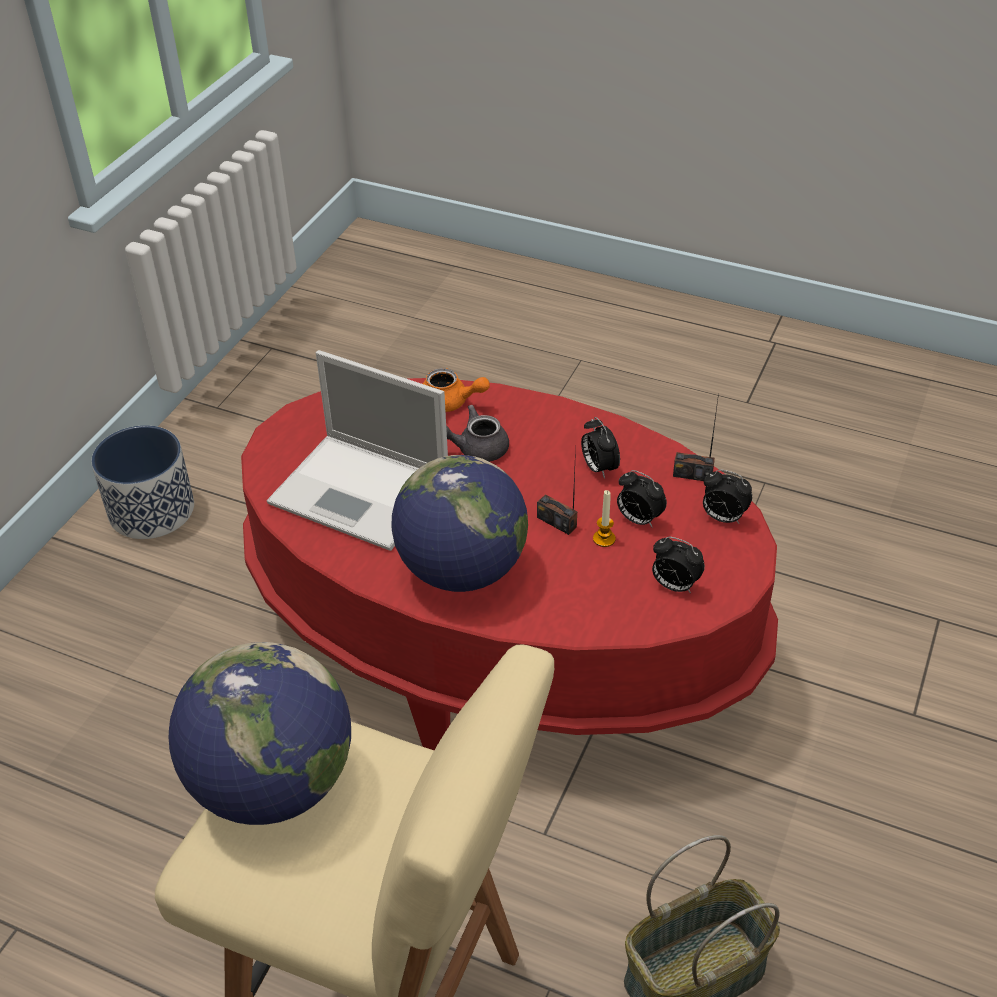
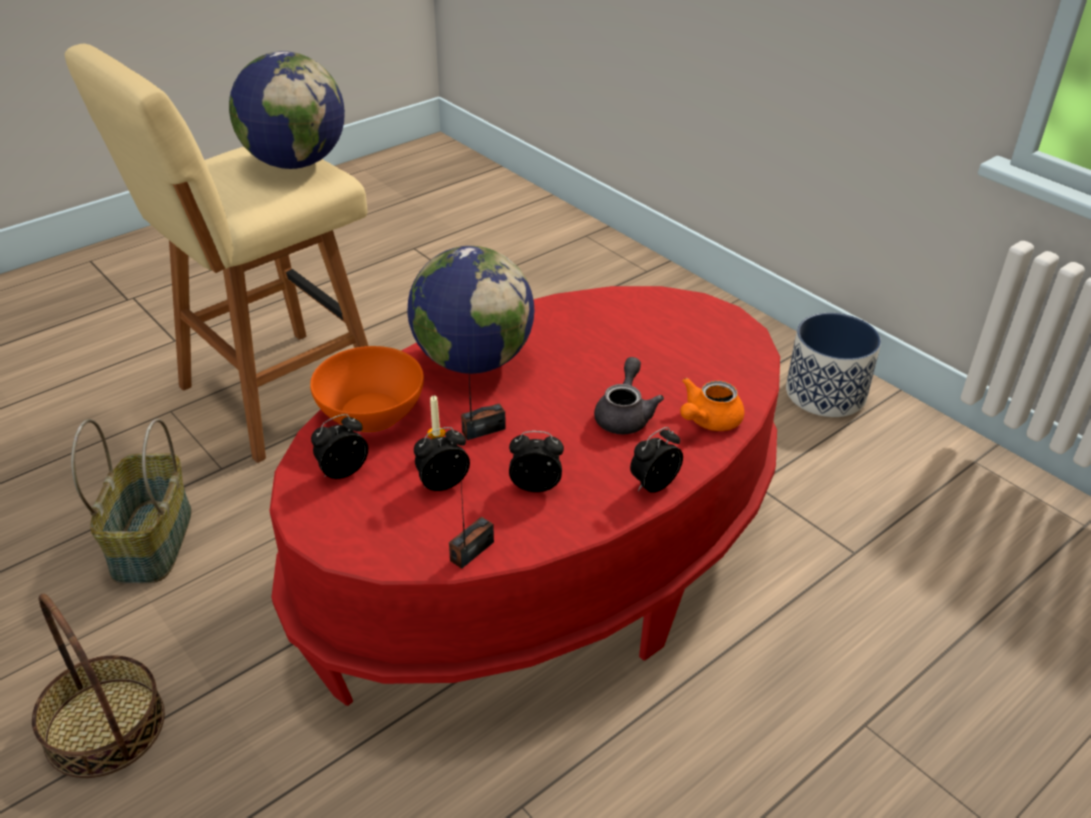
camera: 115 degrees right, 5 degrees down
laptop [267,350,448,551] -> none
alarm clock [703,470,752,524] -> alarm clock moved to [630,427,683,493]
none -> basket [32,594,165,778]
none -> orange bowl [310,346,424,432]

